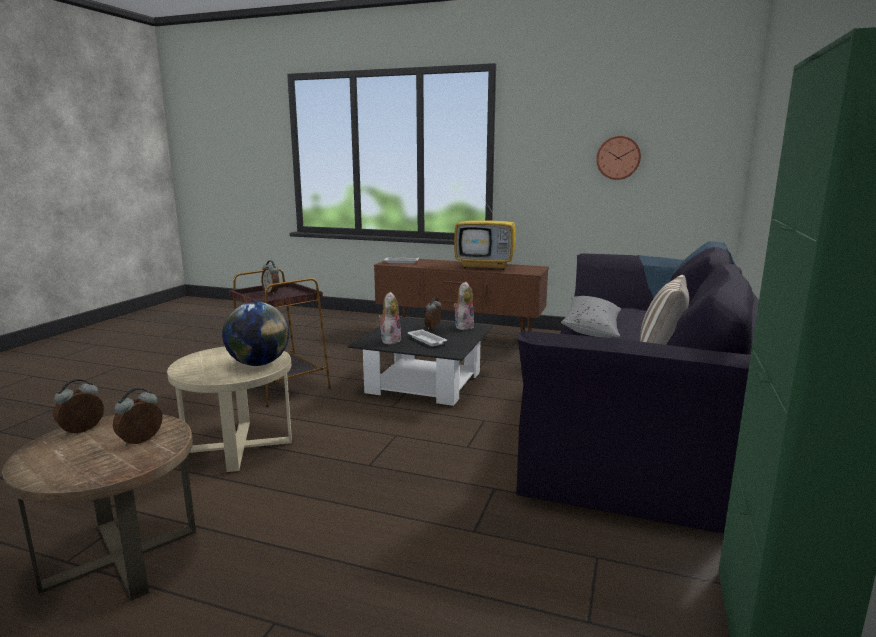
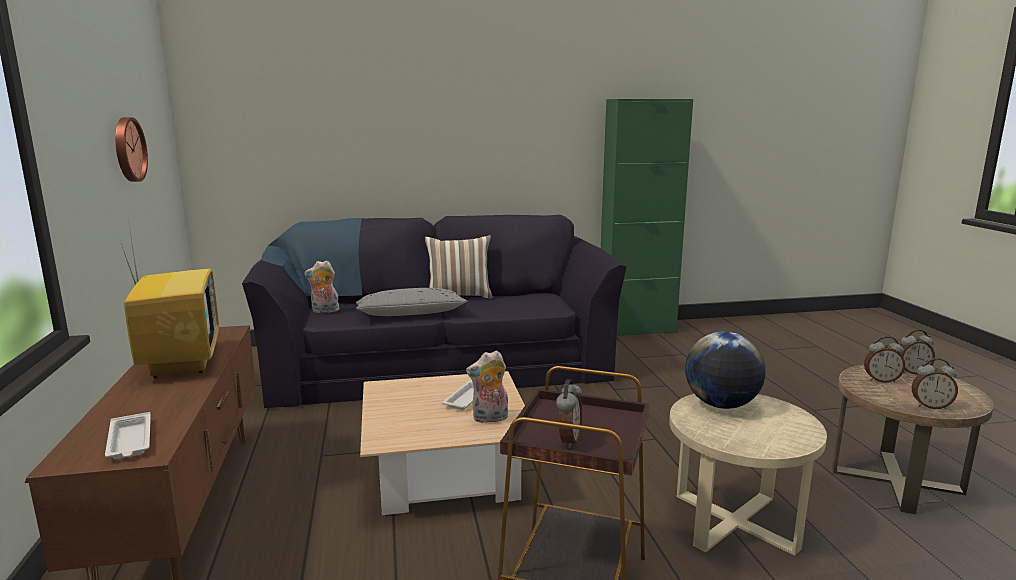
camera: 120 degrees left, 0 degrees up
black coffee table [347,317,493,406] -> beige coffee table [360,371,525,516]
alarm clock [425,298,442,330] -> alarm clock moved to [897,329,935,375]
plush toy [454,282,474,330] -> plush toy moved to [304,260,340,313]

